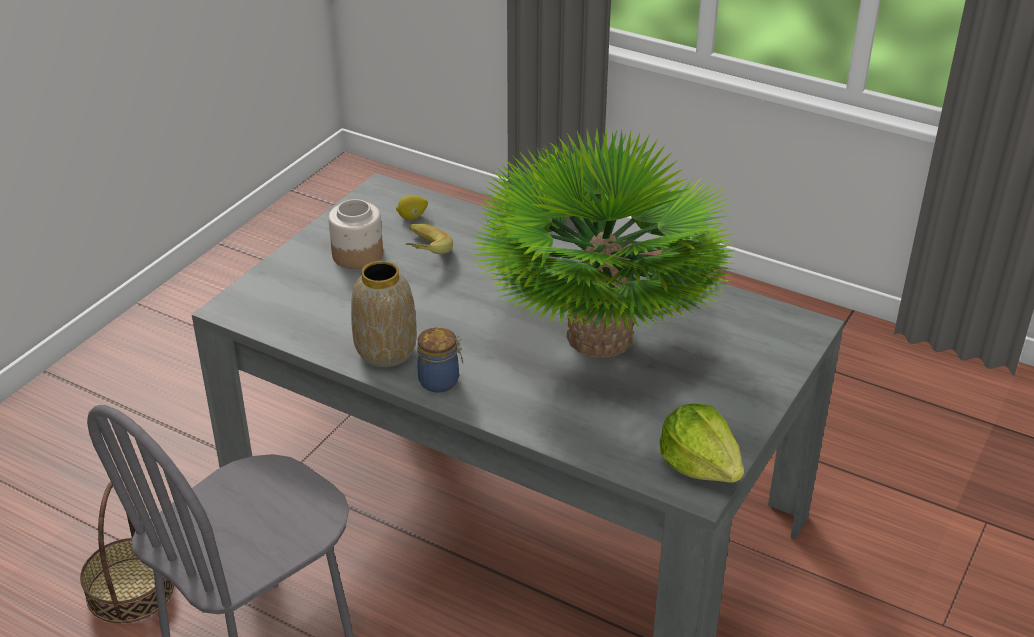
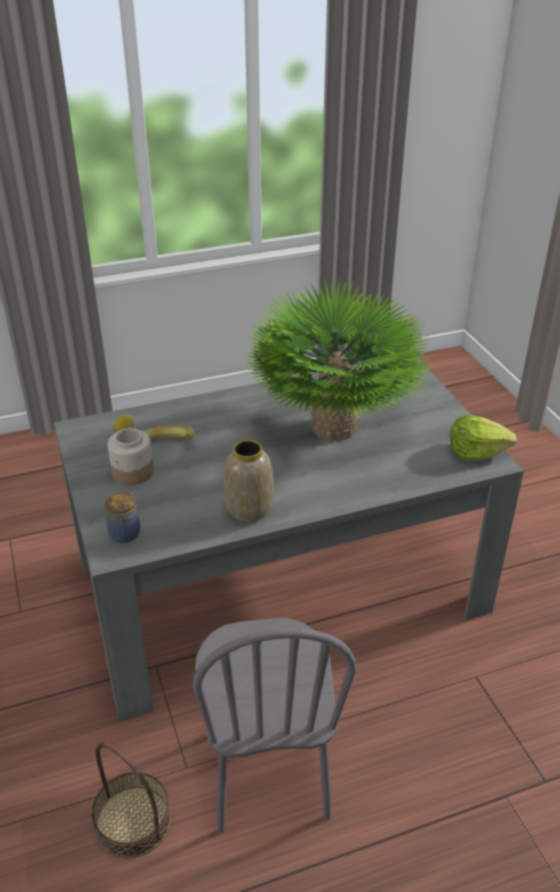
camera: 50 degrees left, 0 degrees up
jar [417,327,463,393] -> jar moved to [105,492,140,543]

